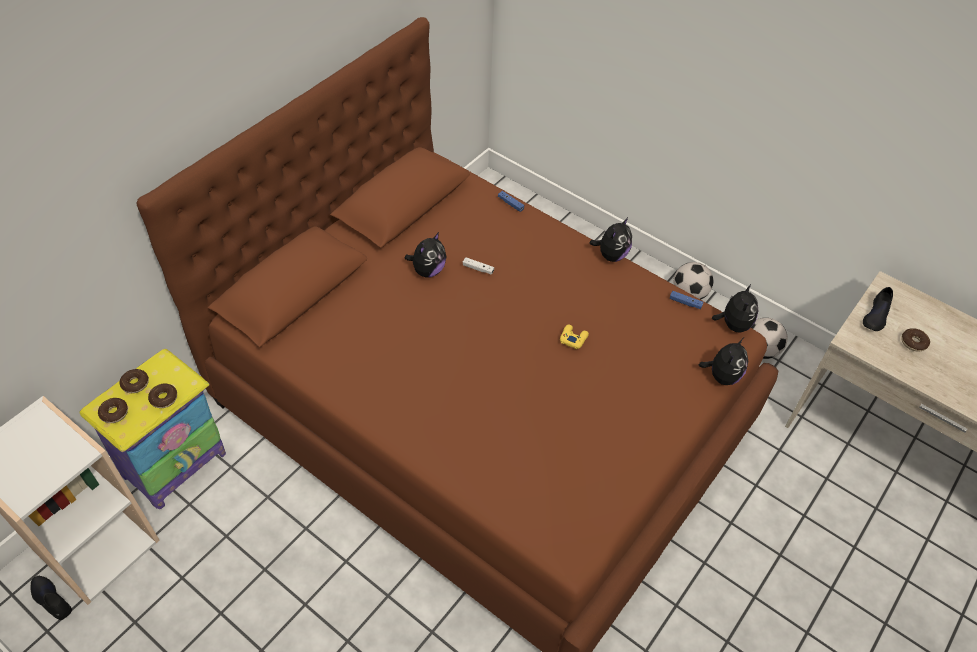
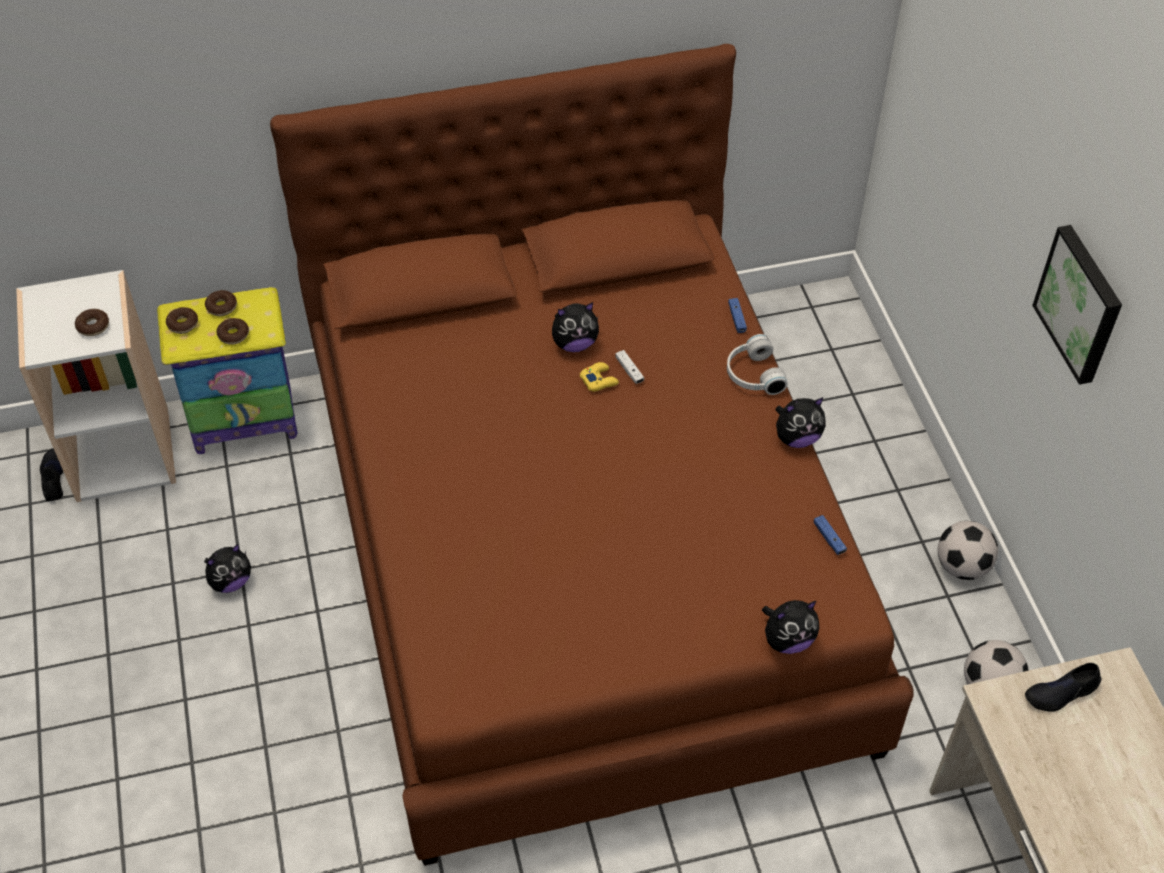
camera: 40 degrees right, 0 degrees up
yellow game controller [560,325,589,349] -> yellow game controller moved to [580,362,619,392]
plush toy [712,284,758,332] -> plush toy moved to [204,544,251,593]
donut [901,328,930,352] -> donut moved to [75,309,109,336]
none -> white headphones [727,334,788,395]
none -> picture [1032,225,1122,385]

